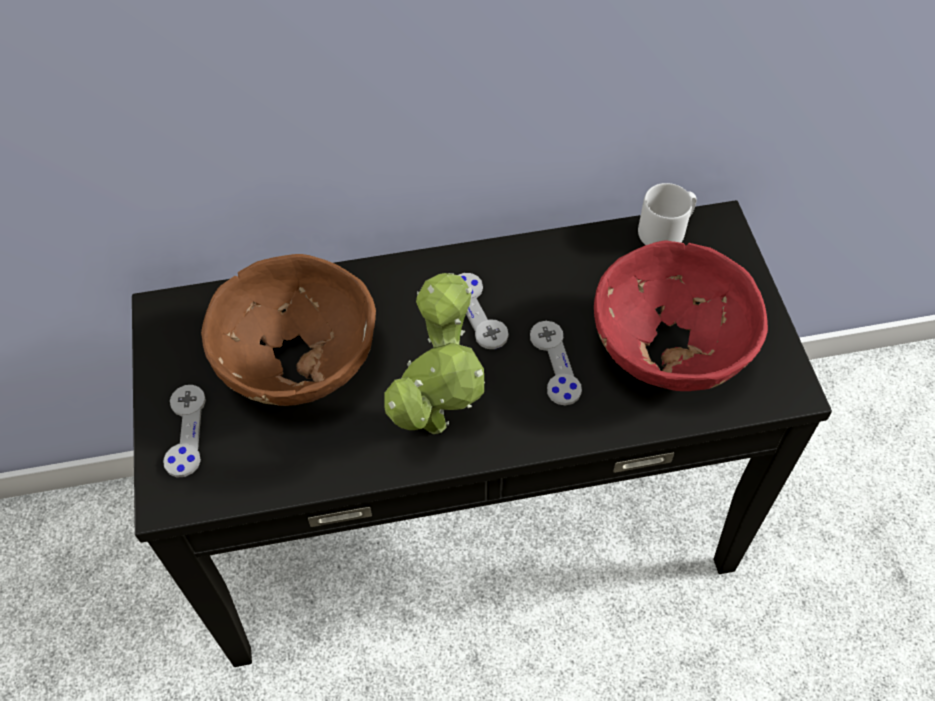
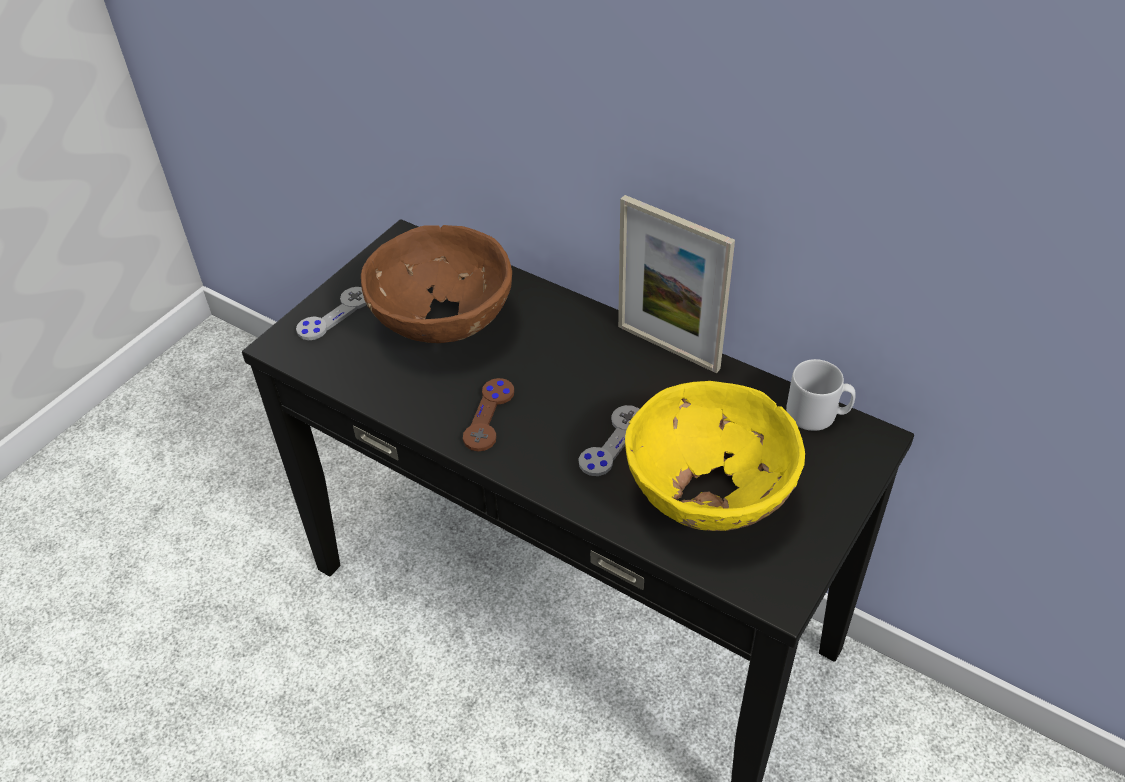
camera: 45 degrees right, 10 degrees down
potted plant [384,273,485,434] -> brown game controller [463,378,514,452]
grey game controller [459,273,509,349] -> none
red bowl [594,240,768,391] -> yellow bowl [625,381,805,531]
none -> picture frame [618,195,735,373]

